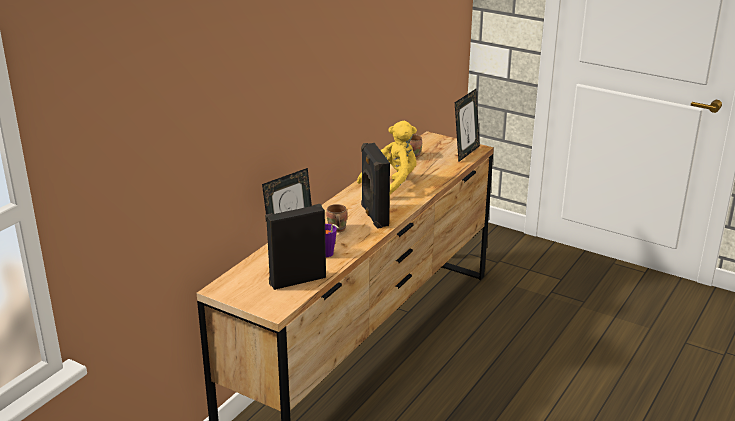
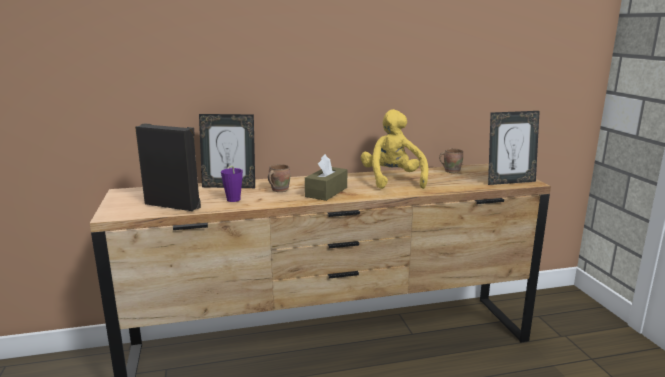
camera: 45 degrees right, 10 degrees down
yellow plush toy [357,121,417,195] -> yellow plush toy turned 105 degrees counterclockwise [361,109,428,189]
black speaker [361,143,390,228] -> brown tissue box [305,154,347,201]

